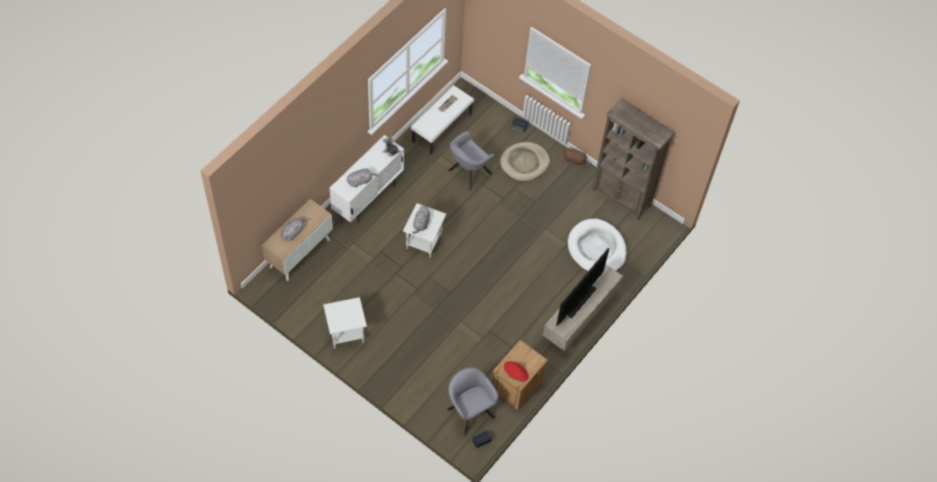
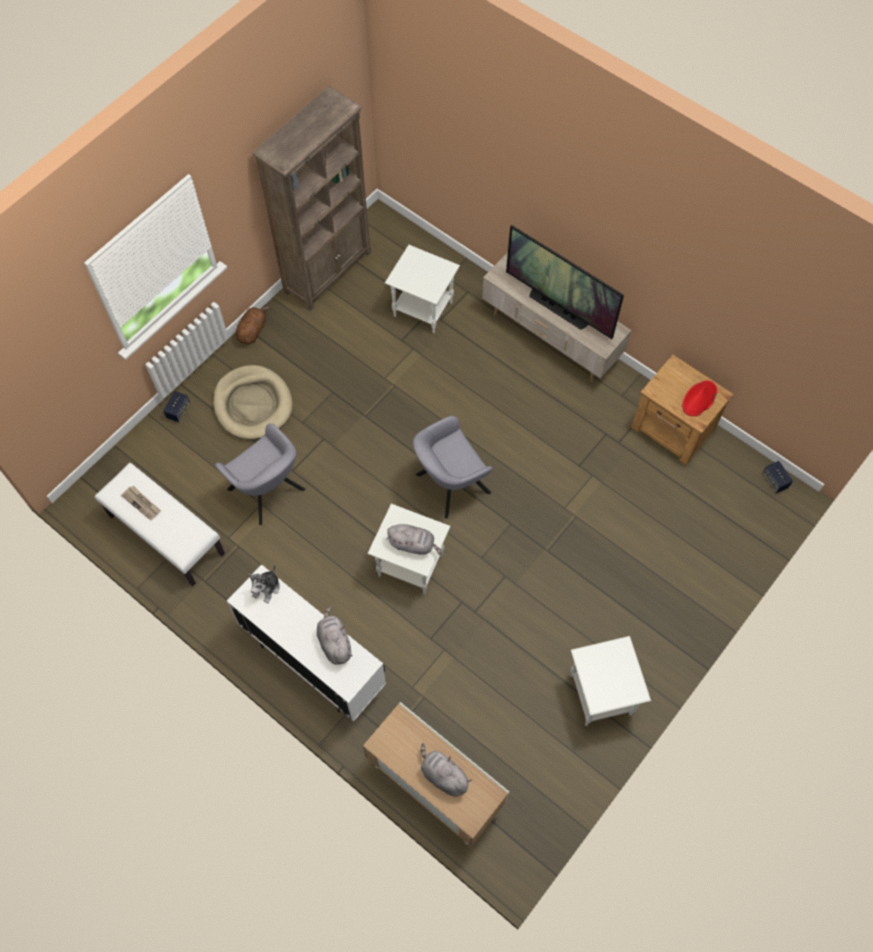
camera: 85 degrees left, 5 degrees up
grey armchair [447,368,498,436] -> grey armchair moved to [413,416,493,519]
white dog bed [568,219,627,272] -> white side table [385,245,460,333]

